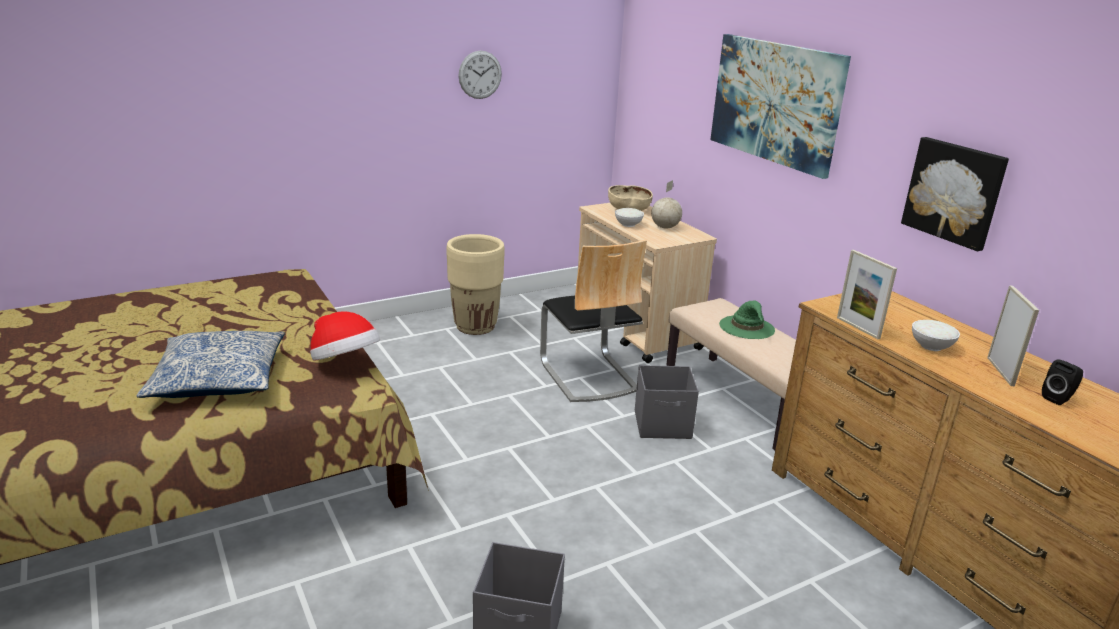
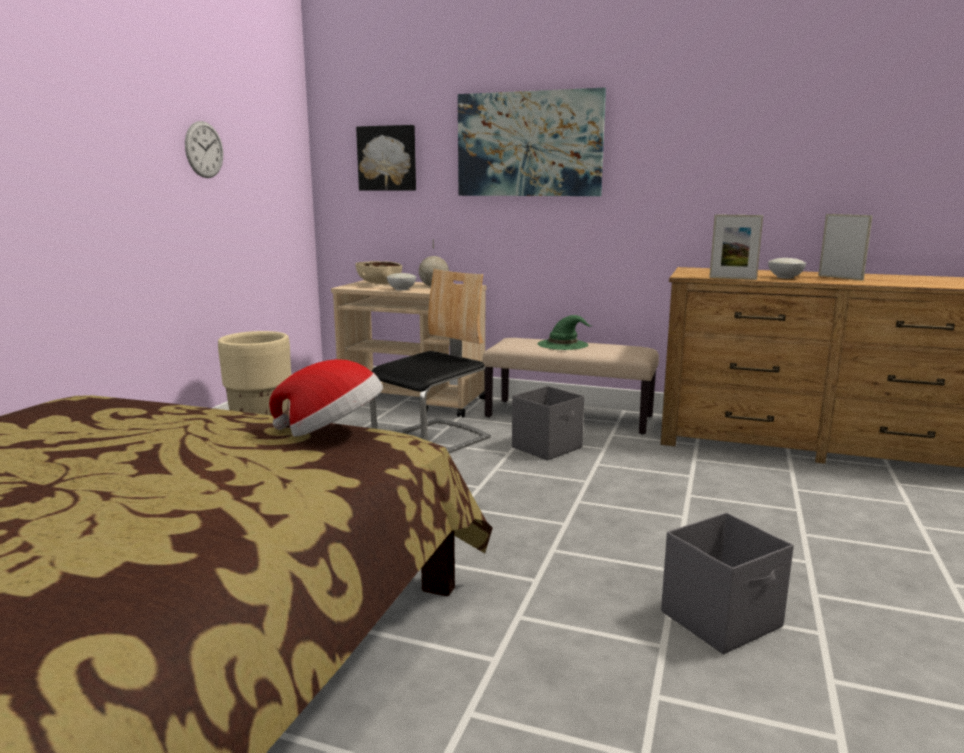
camera: 40 degrees left, 10 degrees down
pillow [137,331,285,398] -> none
chair [540,240,647,402] -> chair turned 75 degrees counterclockwise [370,269,491,453]
picture [901,137,1009,251] -> picture moved to [356,125,416,191]
black speaker [1042,359,1083,405] -> none

